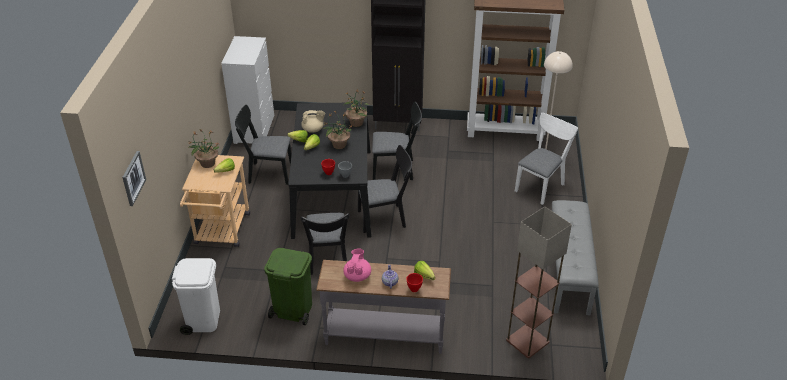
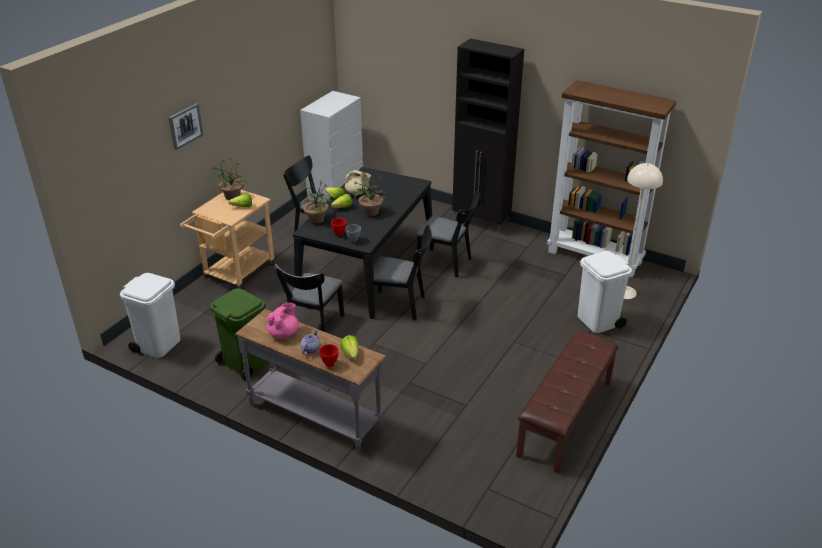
camera: 25 degrees right, 5 degrees down
picture [122,151,146,206] -> picture moved to [169,103,203,150]
potted plant [345,90,369,127] -> potted plant moved to [303,181,332,224]
floor lamp [506,207,572,358] -> none
white chair [515,113,578,205] -> white trash can [578,251,632,333]
grey bench [552,200,599,315] -> brown bench [516,331,618,474]

